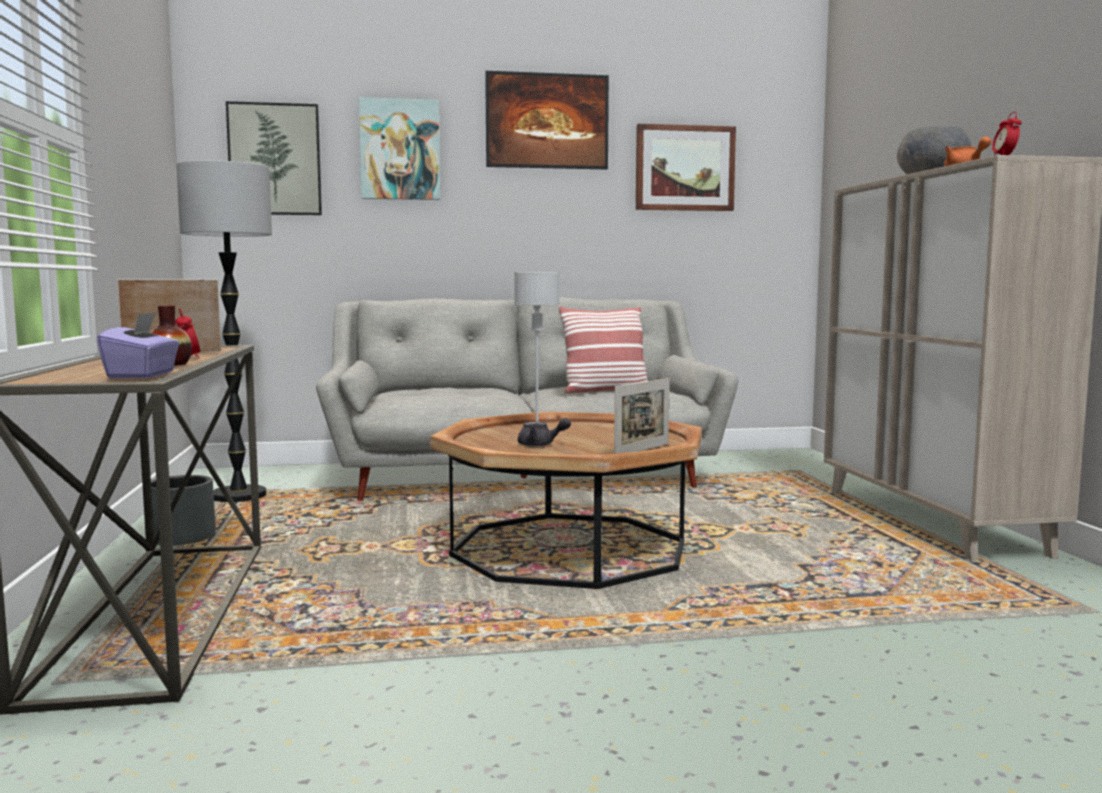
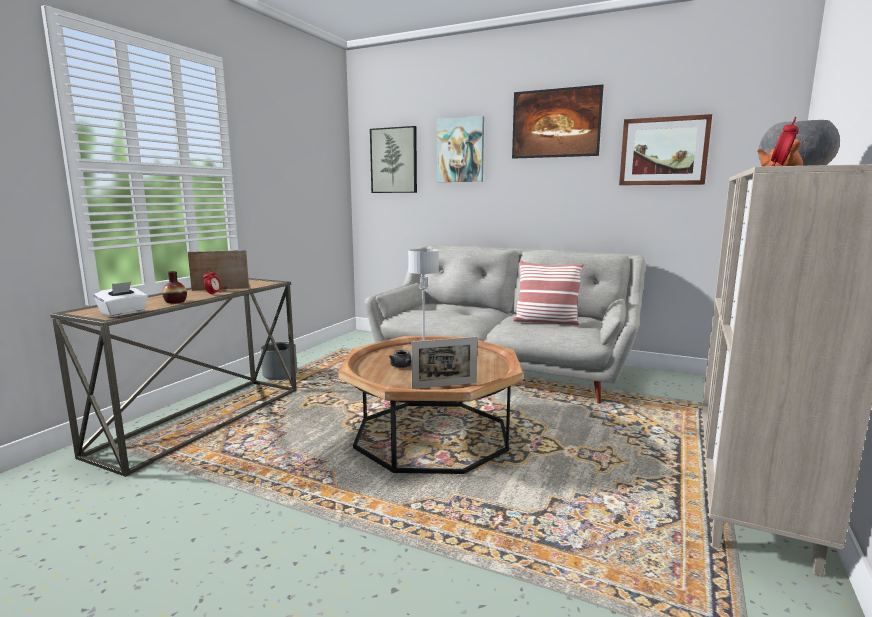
camera: 35 degrees right, 5 degrees up
purple tissue box [97,313,180,378] -> white tissue box [94,282,148,317]
floor lamp [176,160,272,502] -> none

